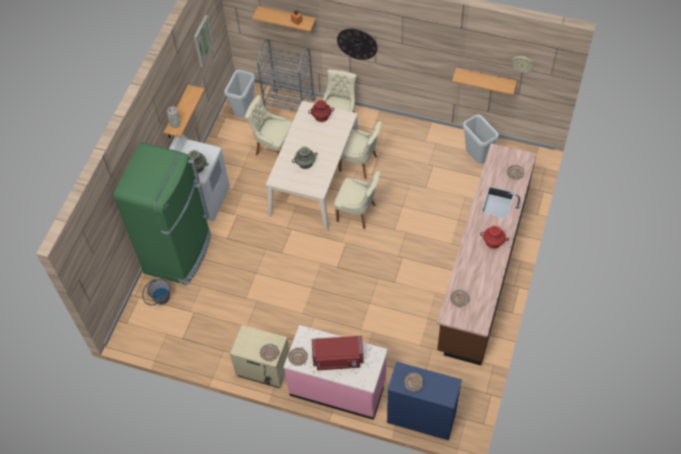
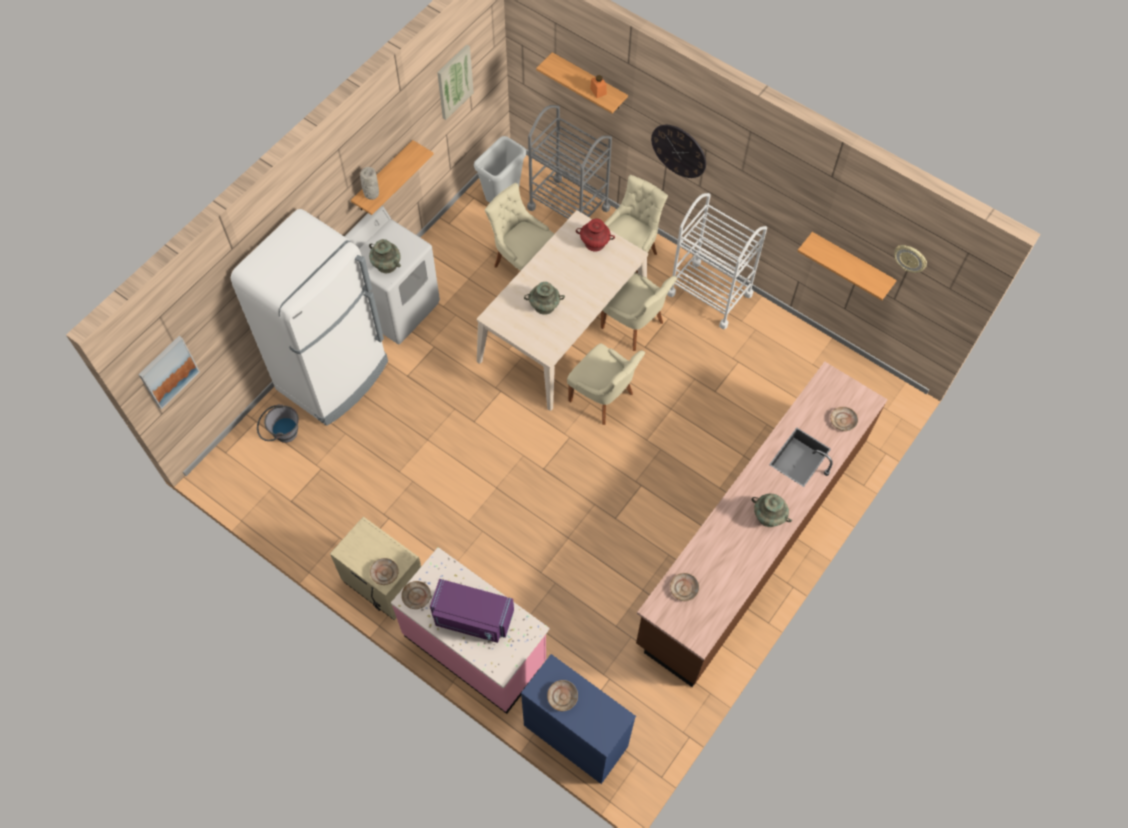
camera: 15 degrees right, 5 degrees up
green fridge [114,142,211,285] -> white fridge [231,209,388,426]
red microwave [312,336,363,370] -> purple microwave [430,579,514,643]
grey trash can [463,114,499,163] -> none
red vase [480,226,509,249] -> turquoise vase [752,493,792,527]
none -> picture [138,336,200,410]
none -> white cart [667,193,767,329]

